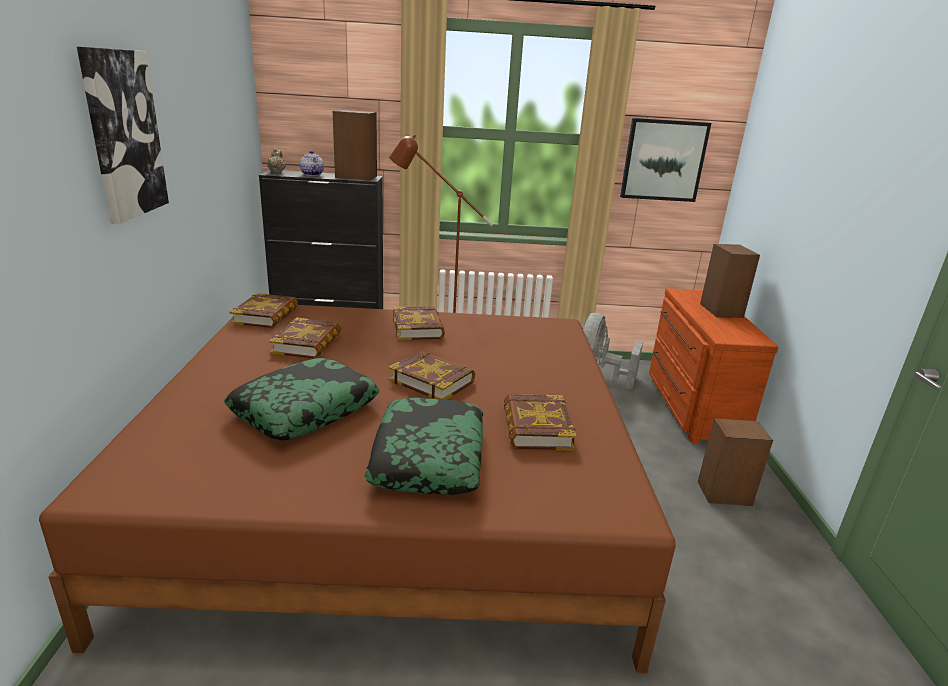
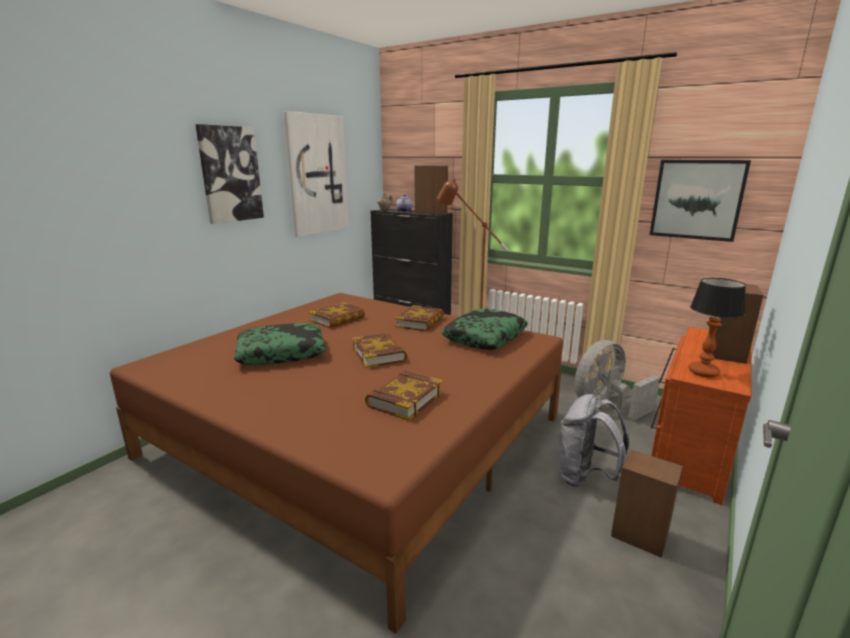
camera: 35 degrees right, 5 degrees down
book [230,293,298,328] -> none
pillow [365,398,483,495] -> pillow moved to [441,309,528,350]
none -> picture [283,111,349,237]
none -> grey backpack [558,394,629,487]
none -> table lamp [688,278,746,378]

